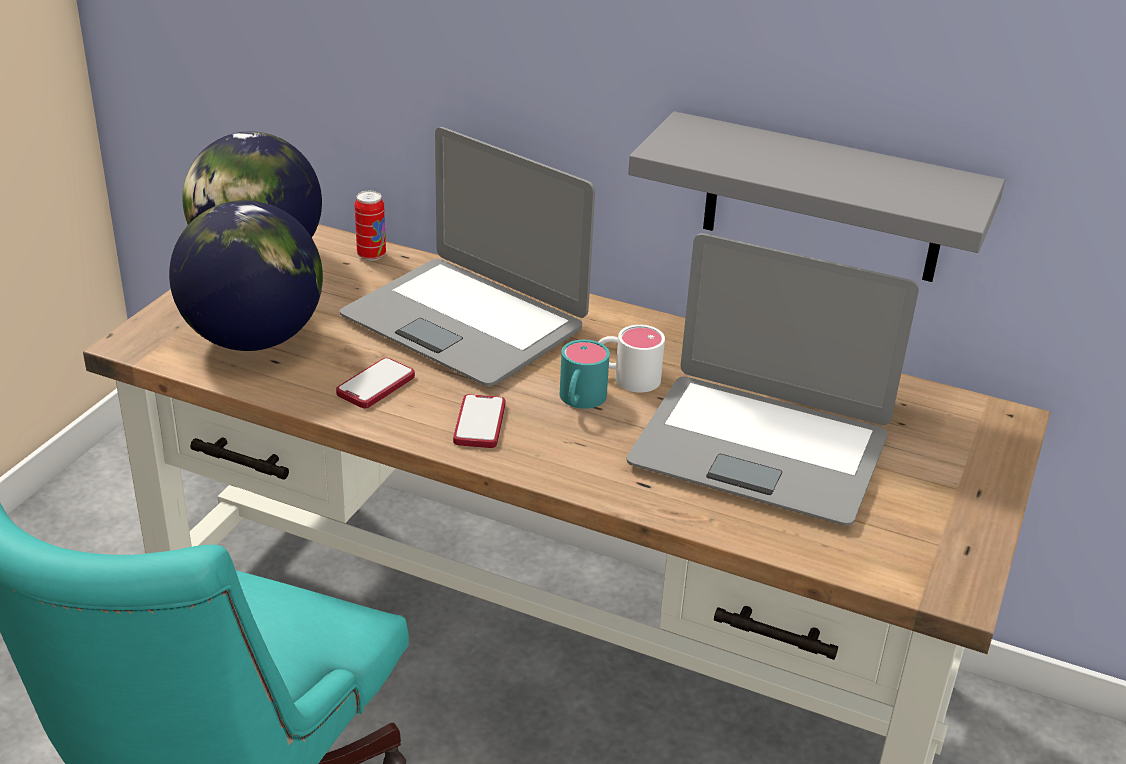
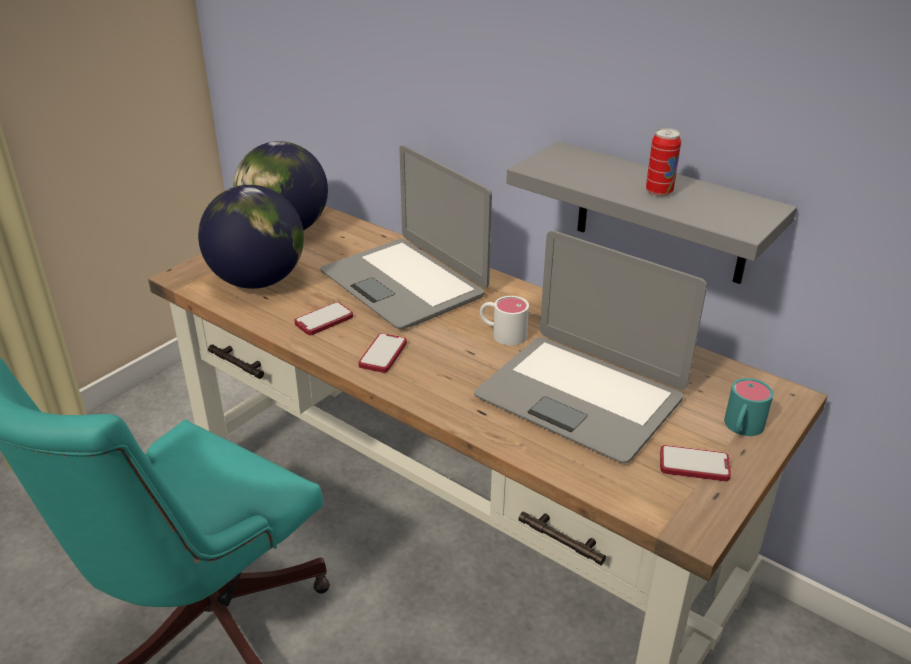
camera: 15 degrees right, 0 degrees up
can [355,191,386,261] -> can moved to [646,128,681,197]
turquoise mug [560,340,610,409] -> turquoise mug moved to [724,378,773,436]
none -> phone [660,445,731,481]

